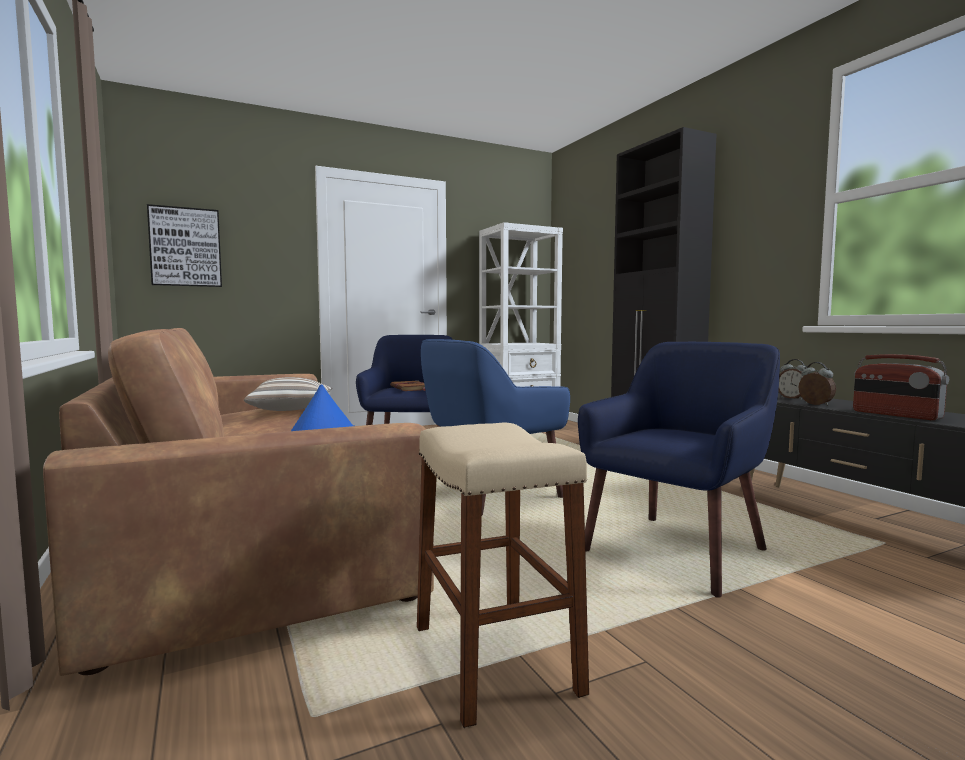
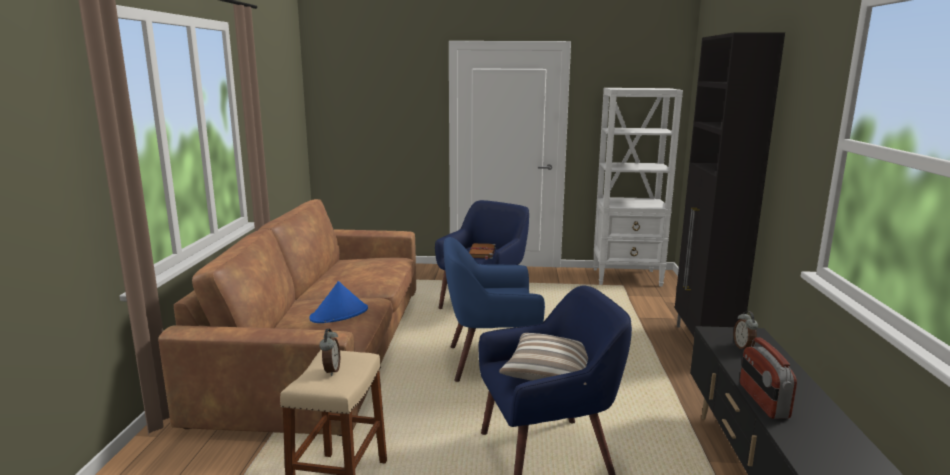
camera: 30 degrees right, 10 degrees up
picture [147,204,222,287] -> none
pillow [244,377,332,411] -> pillow moved to [499,333,588,385]
alarm clock [798,362,836,406] -> alarm clock moved to [320,328,340,376]

